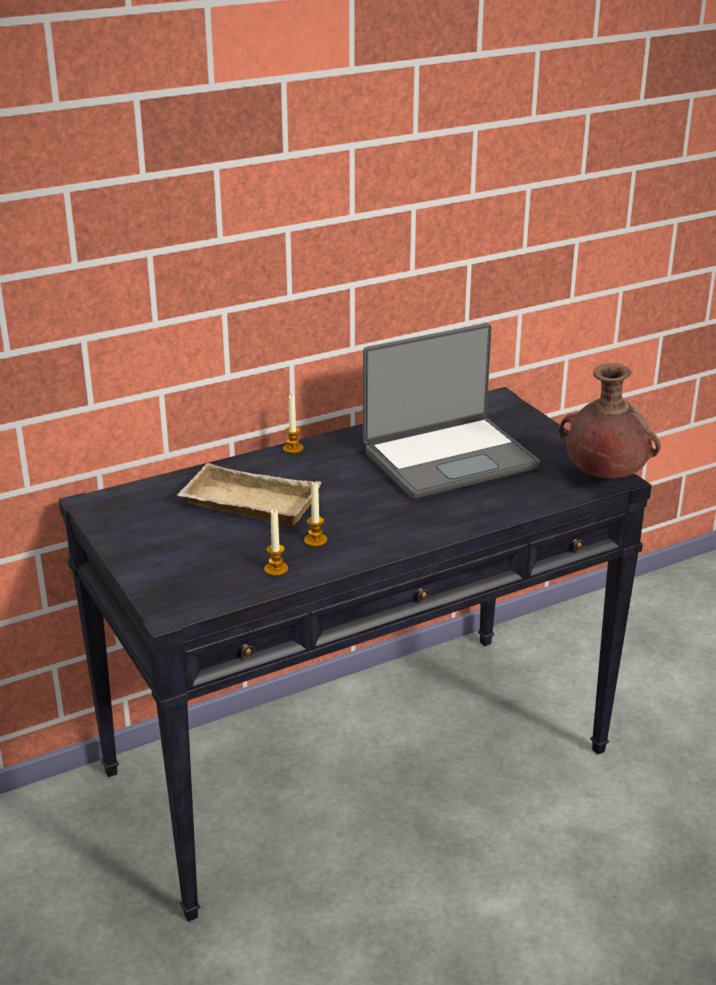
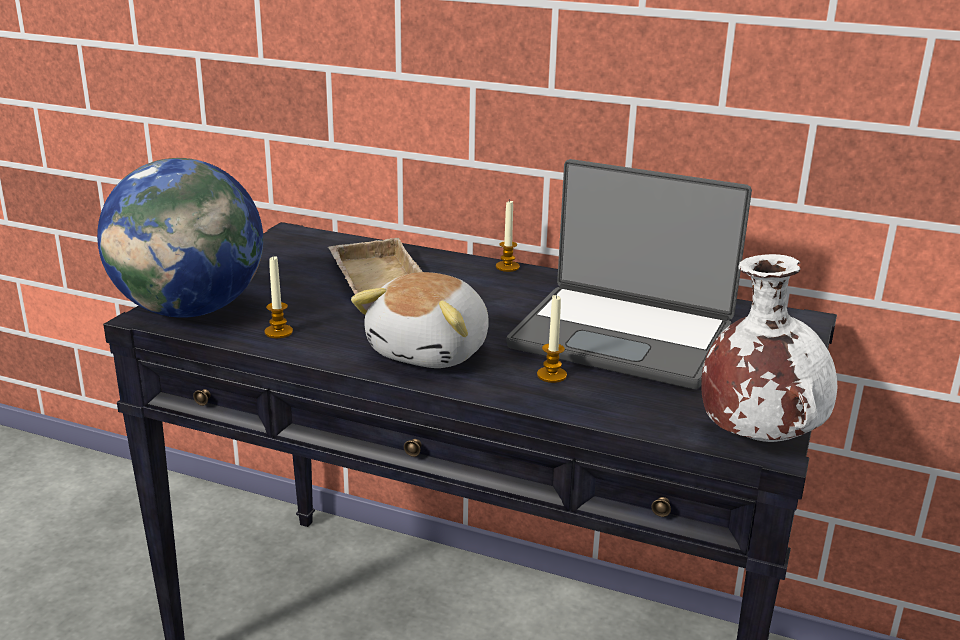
camera: 50 degrees right, 5 degrees down
candle [304,481,327,547] -> candle moved to [537,294,567,383]
brown vase [559,362,661,478] -> white vase [701,254,837,442]
none -> globe [97,158,263,318]
none -> plush toy [351,272,489,368]

